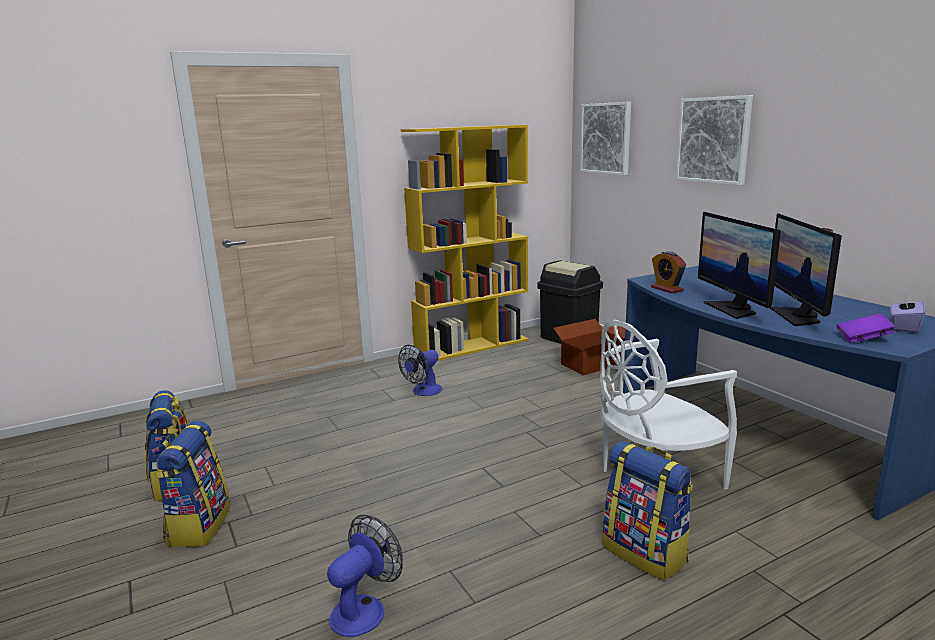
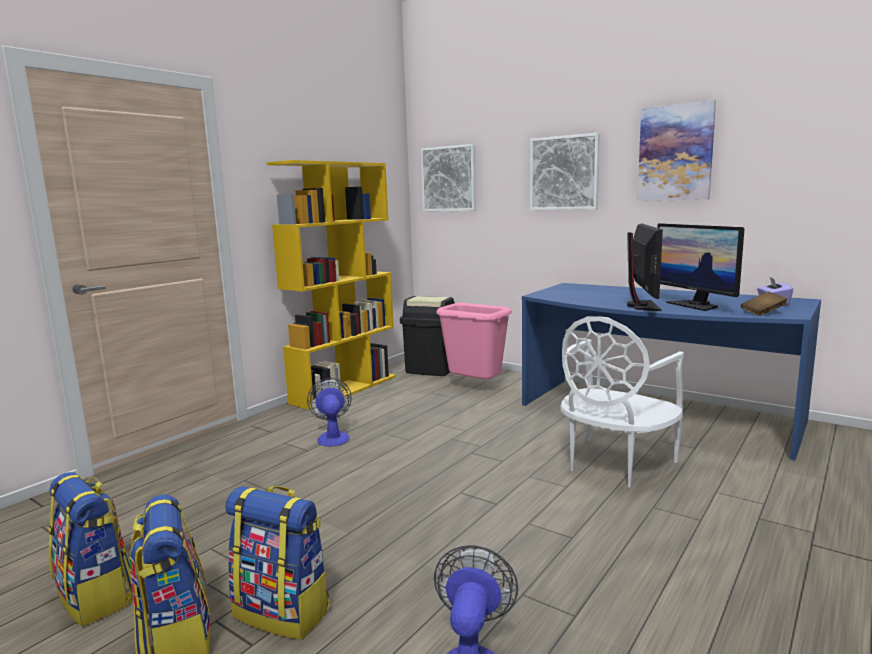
camera: 25 degrees left, 5 degrees down
fan [398,345,443,396] -> fan turned 150 degrees clockwise [307,378,352,446]
cardboard box [553,319,625,375] -> pink trash can [437,303,511,379]
backpack [603,441,693,580] -> backpack moved to [225,486,330,640]
alarm clock [651,251,686,293] -> none
monitor [698,212,781,319] -> monitor turned 135 degrees counterclockwise [627,223,663,311]
purple book [837,313,895,343] -> brown book [741,292,788,316]
none -> picture [638,100,716,201]

